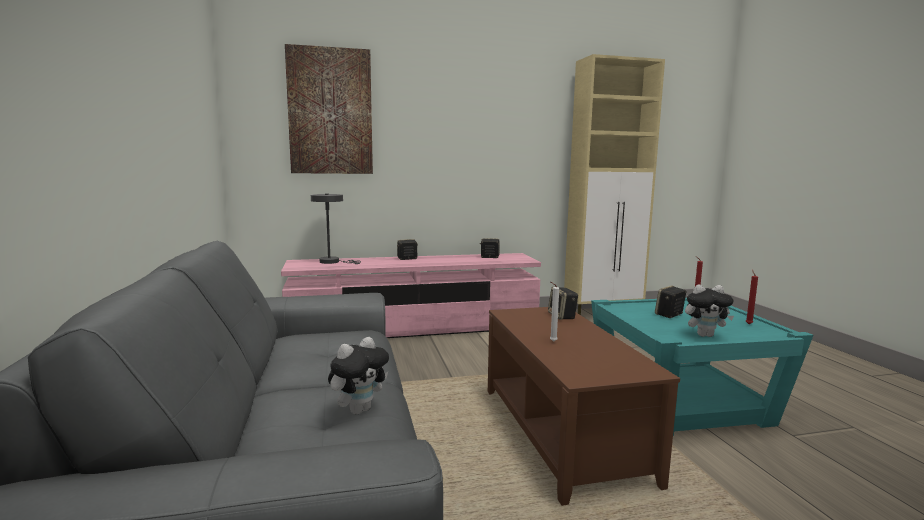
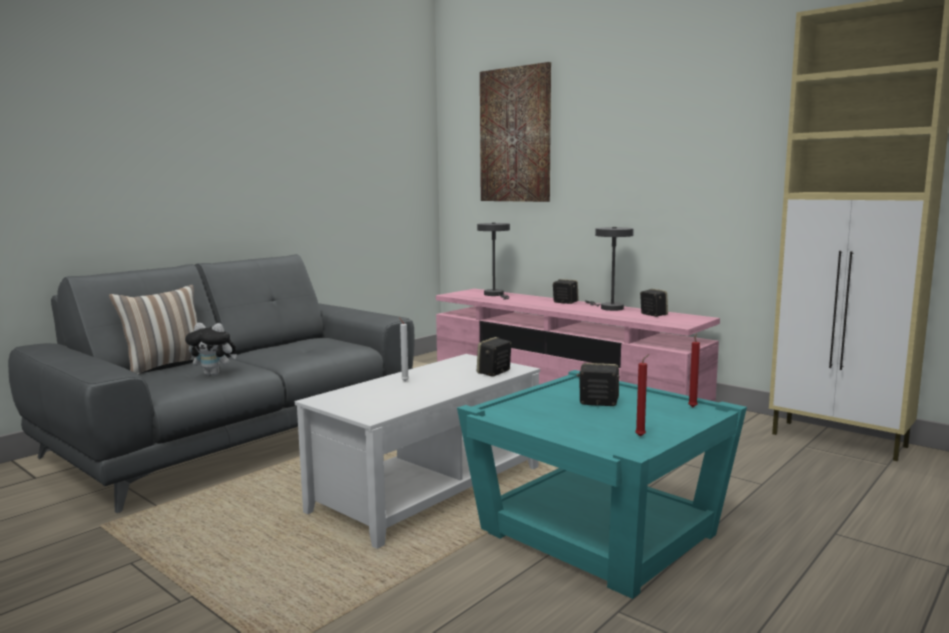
camera: 55 degrees right, 0 degrees up
brown coffee table [488,307,680,506] -> white coffee table [295,354,540,549]
plush toy [685,284,734,337] -> none
none -> pillow [109,285,197,374]
none -> grey table lamp [585,227,634,311]

